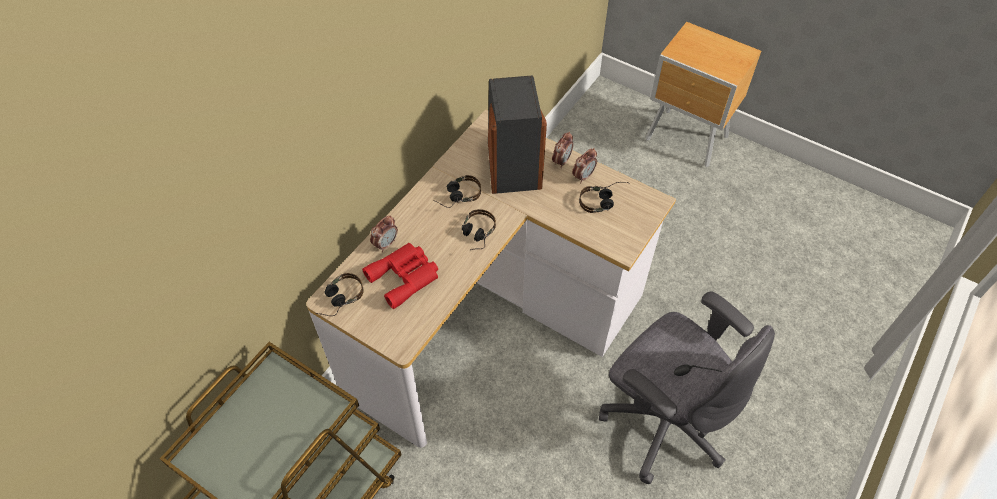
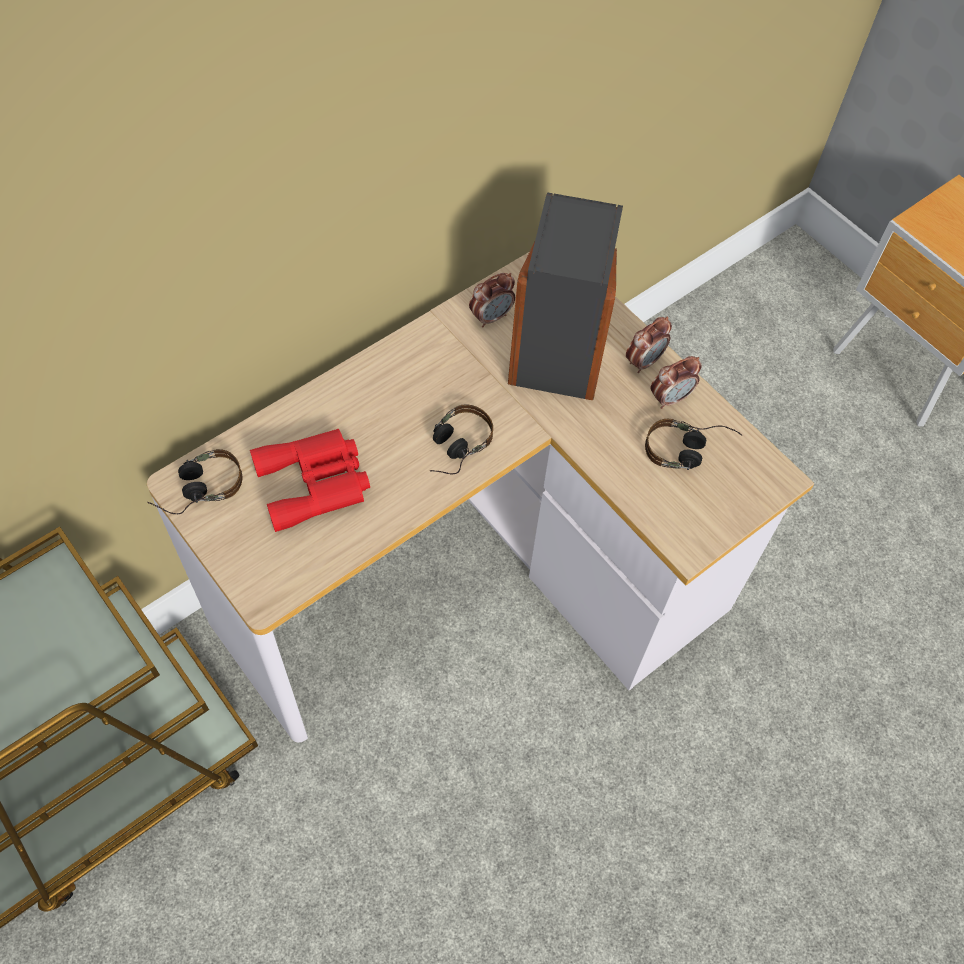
camera: 15 degrees right, 5 degrees up
alarm clock [370,215,398,252] -> alarm clock moved to [469,273,515,327]
headphones [433,175,481,208] -> none
grey office chair [599,291,775,484] -> none

